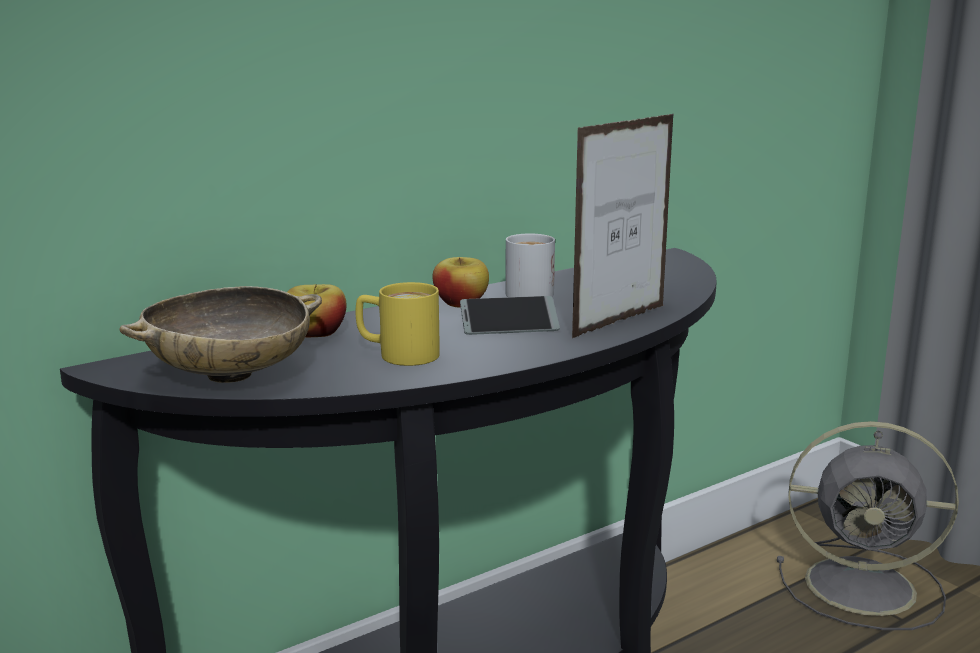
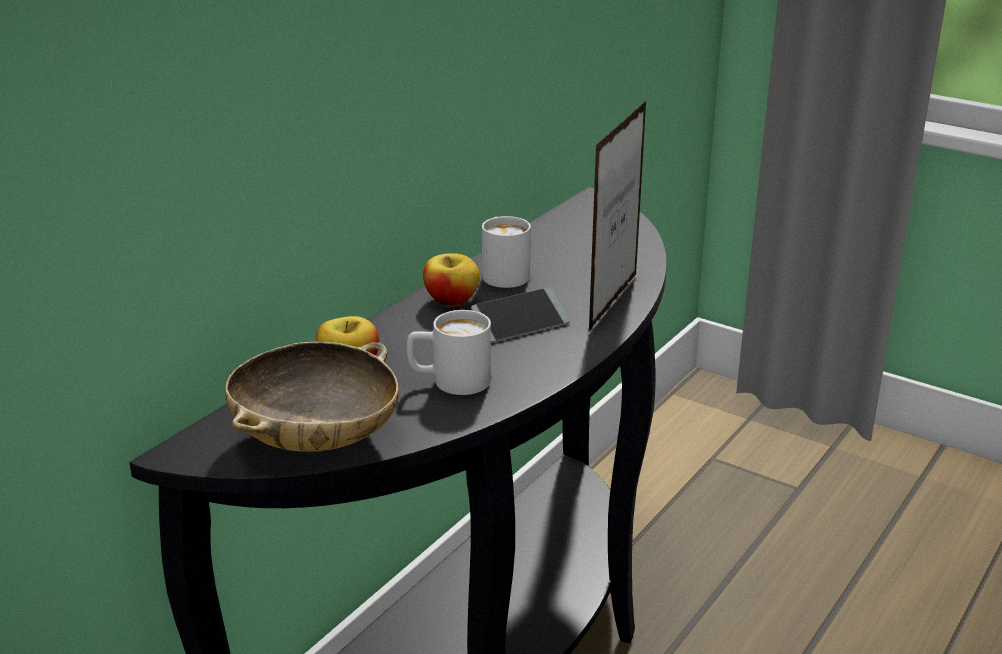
camera: 20 degrees left, 10 degrees up
yellow mug [356,282,440,366] -> white mug [407,310,491,395]
grey fan [777,421,959,630] -> none

